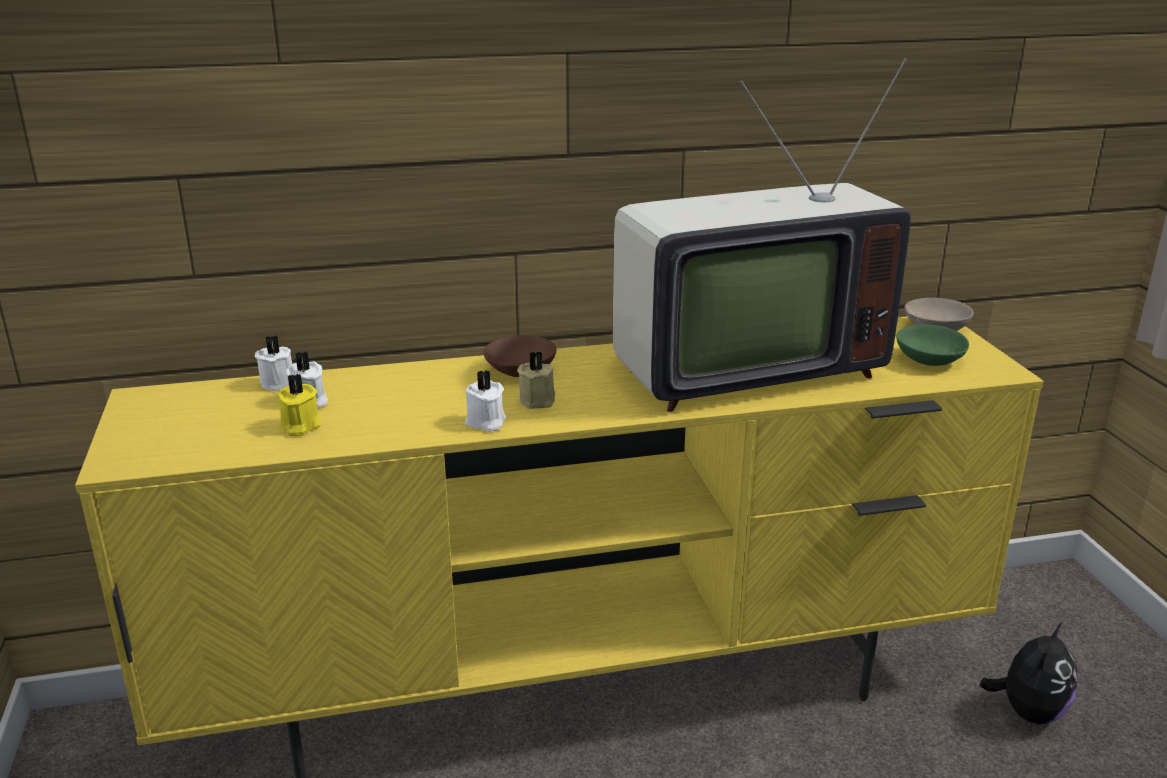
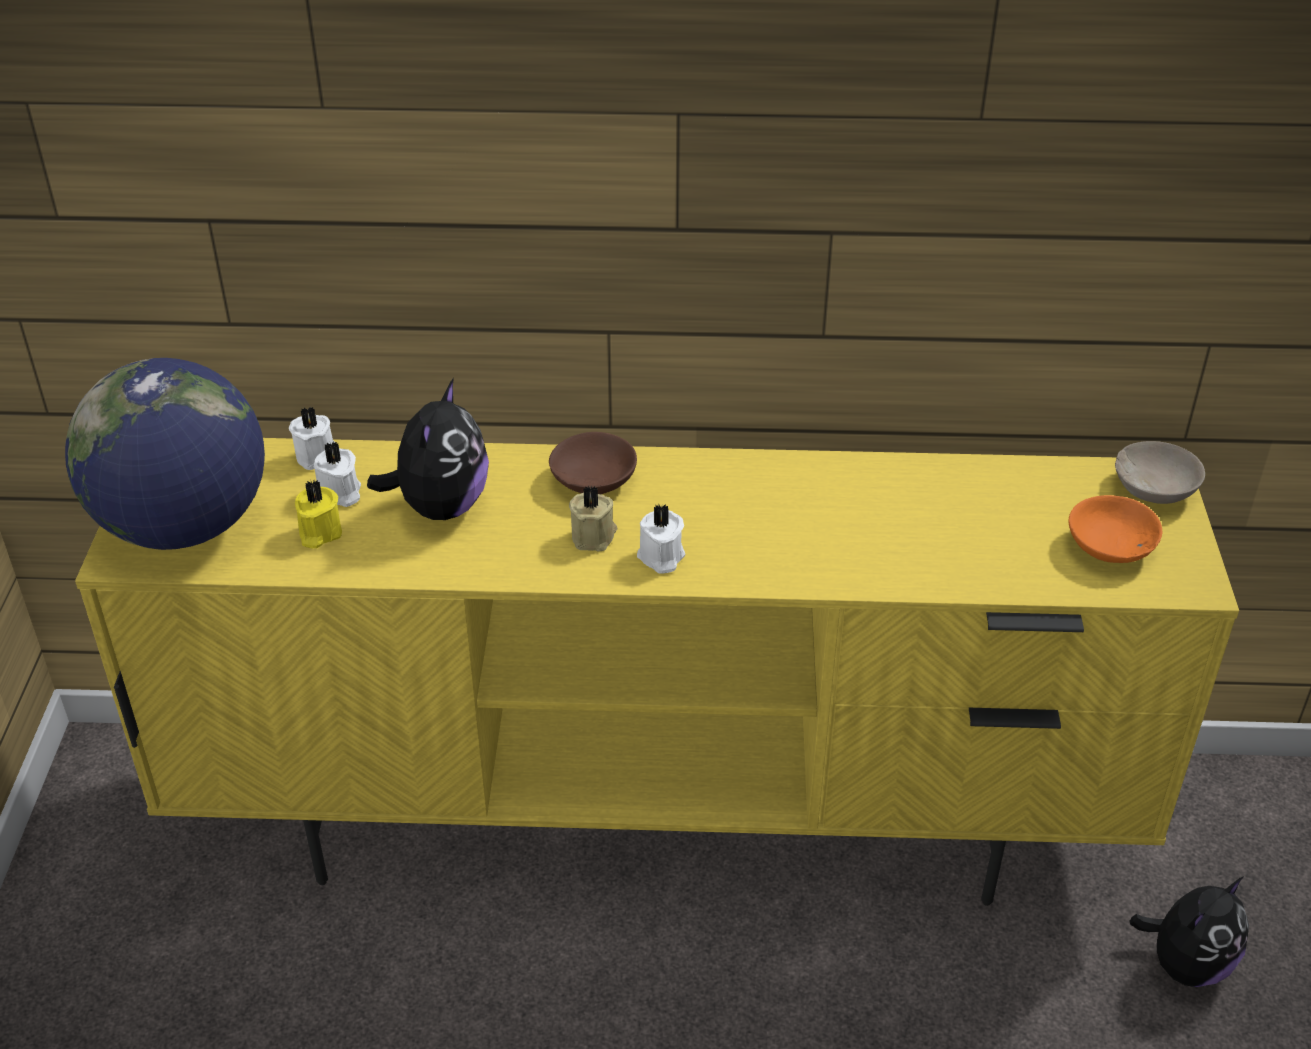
camera: 15 degrees right, 15 degrees up
white candle [465,370,506,432] -> white candle moved to [637,504,685,574]
television [613,58,911,412] -> none
green bowl [896,325,969,366] -> orange bowl [1068,495,1163,563]
none -> globe [65,358,265,550]
none -> plush toy [367,378,489,520]

